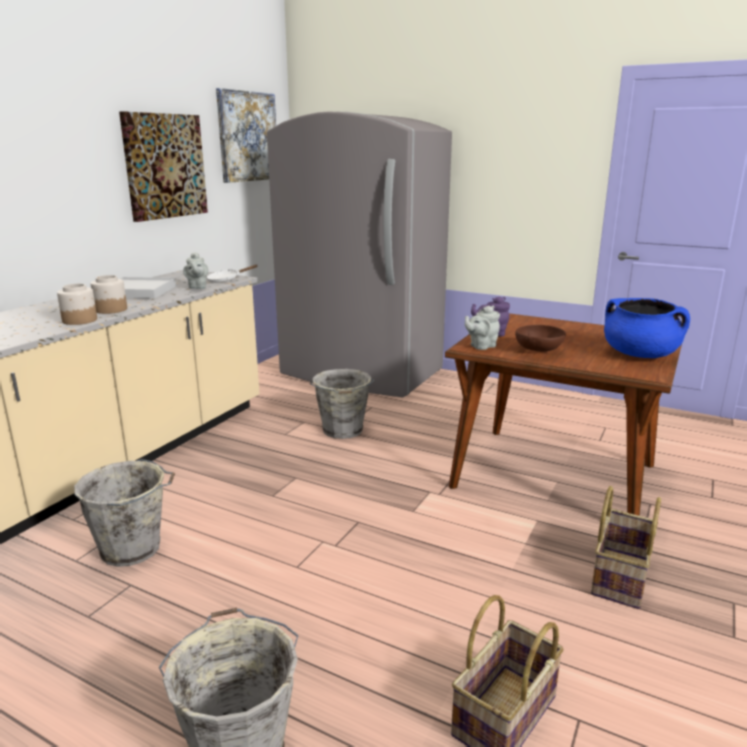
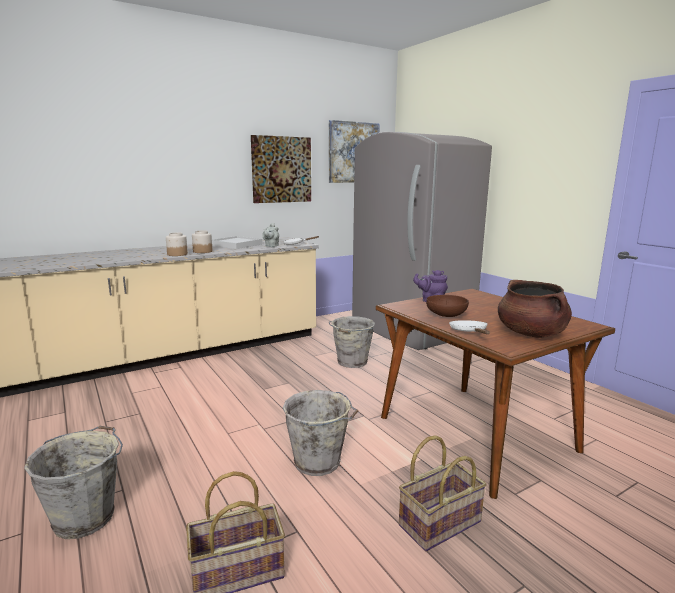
camera: 30 degrees right, 5 degrees down
grey bucket [74,459,175,567] -> grey bucket moved to [283,390,358,476]
grey teapot [465,305,500,350] -> none
blue cooking pot [604,298,690,358] -> brown cooking pot [498,280,572,338]
none -> white frying pan [449,320,490,334]

